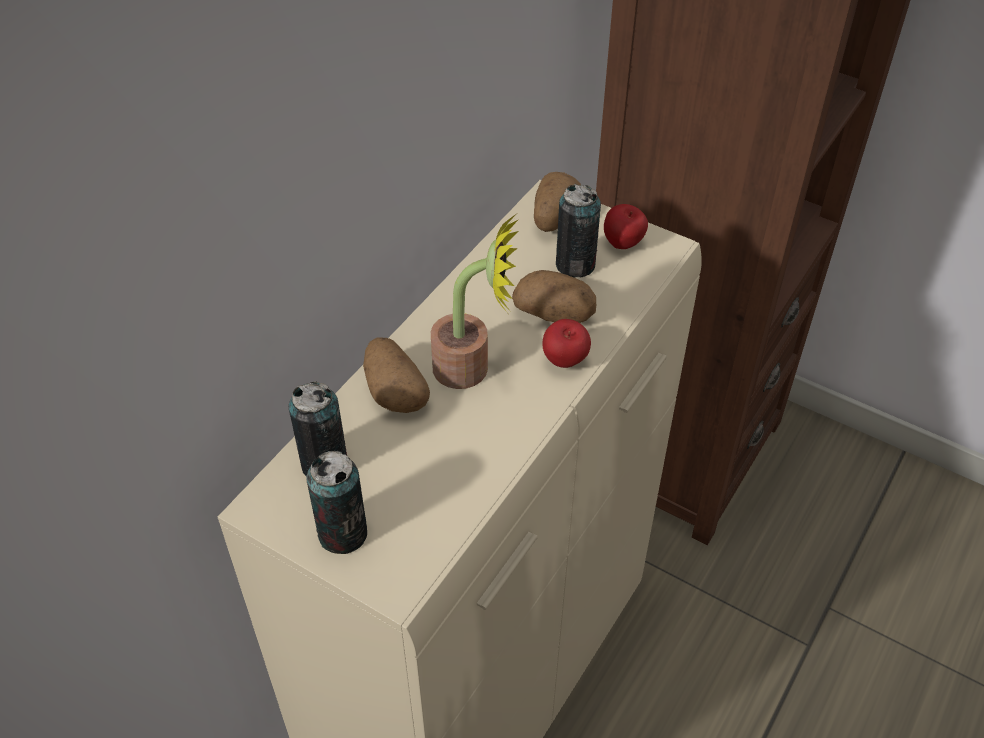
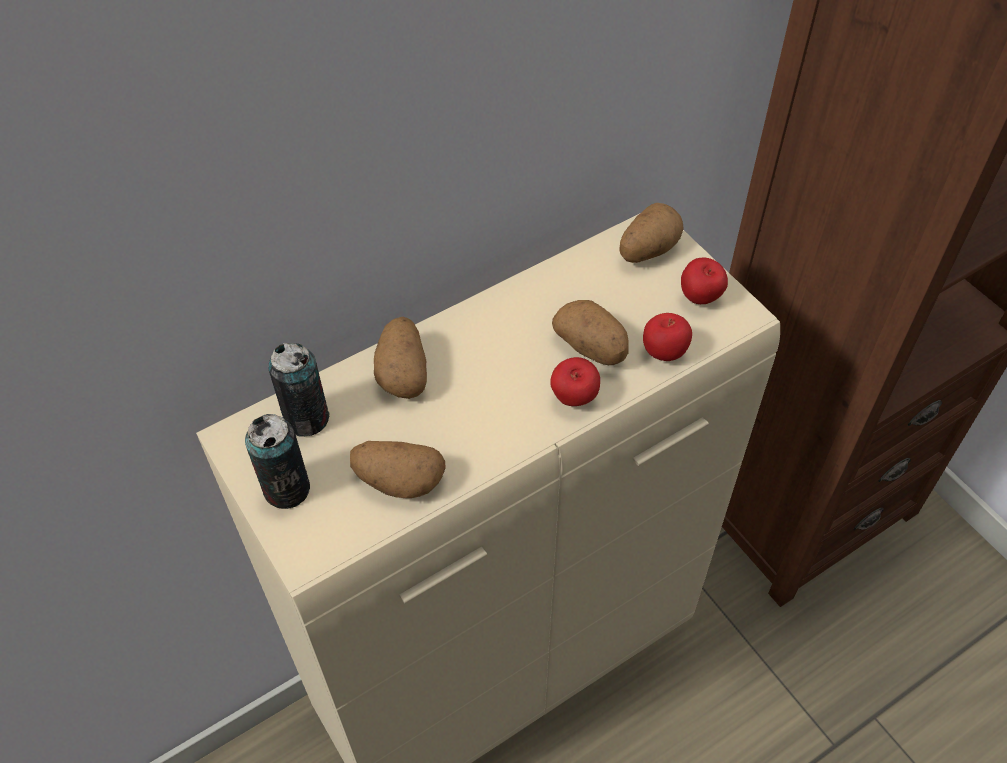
camera: 25 degrees right, 5 degrees up
potted plant [431,214,519,389] -> none
can [556,184,601,278] -> none
none -> potato [350,441,446,498]
none -> apple [643,313,692,361]

